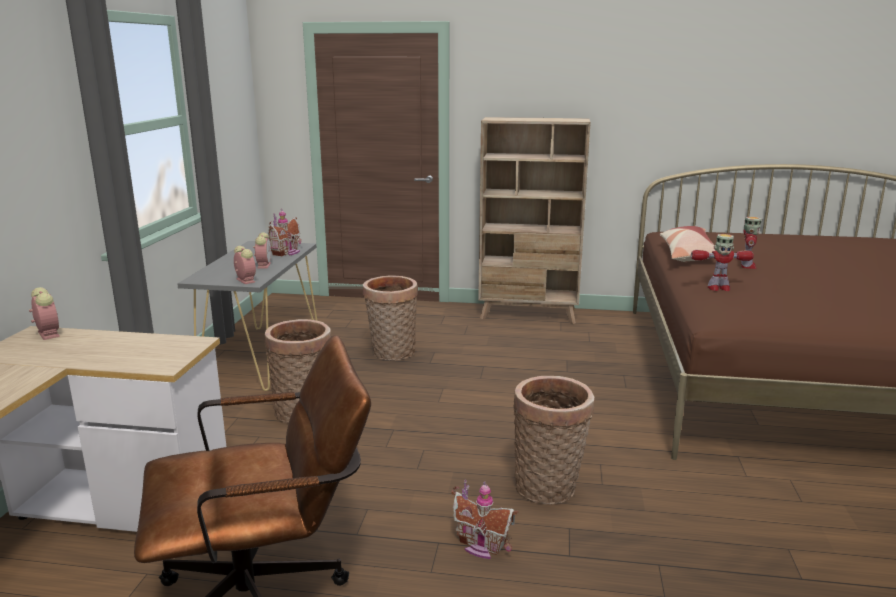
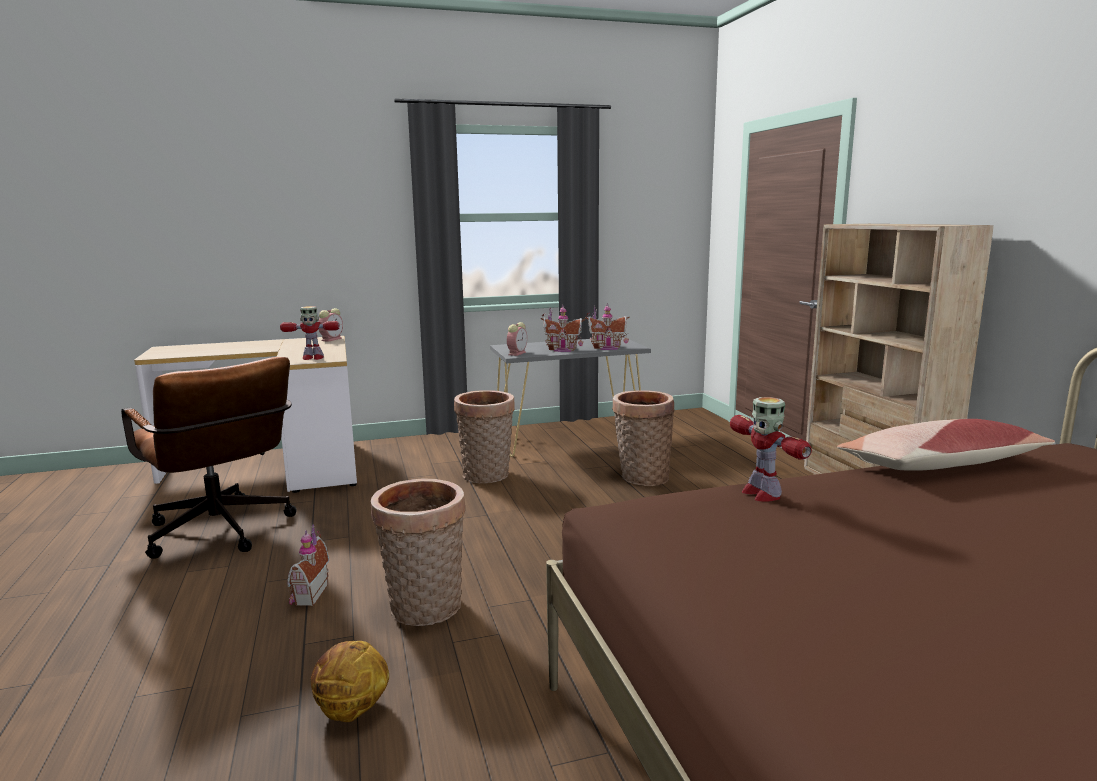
camera: 65 degrees right, 5 degrees down
alarm clock [253,232,271,269] -> toy house [541,307,585,352]
toy robot [741,217,762,269] -> toy robot moved to [280,306,340,360]
none -> basketball [311,641,389,722]

